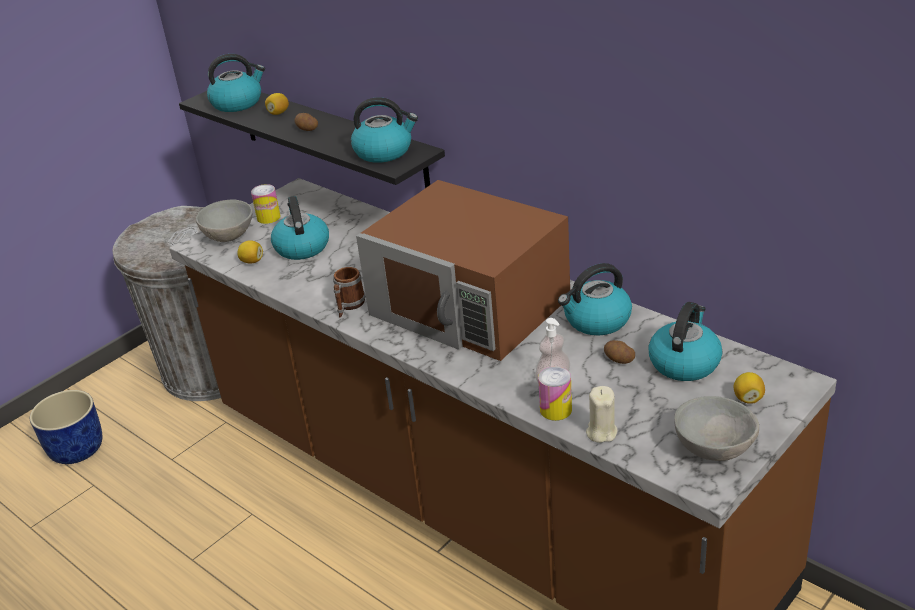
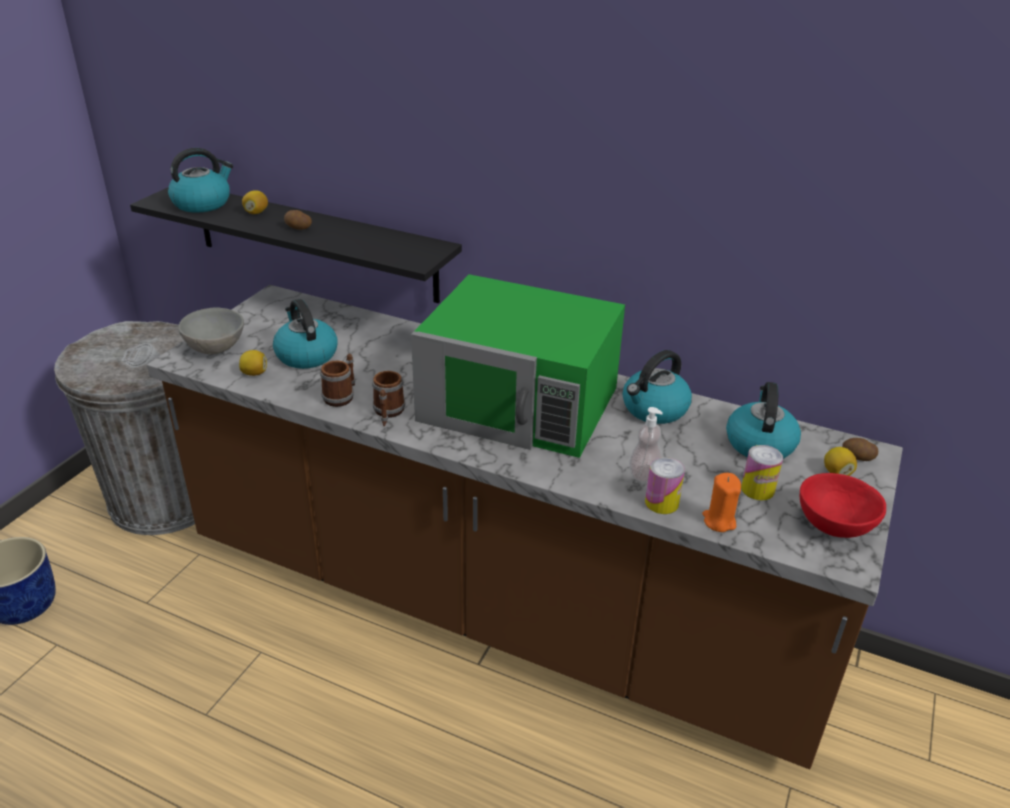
camera: 20 degrees left, 0 degrees up
can [251,184,281,224] -> can moved to [741,445,783,501]
kettle [351,97,418,163] -> none
brown microwave [356,180,570,361] -> green microwave [411,274,625,458]
beige candle [586,386,618,443] -> orange candle [702,473,741,532]
potato [604,340,635,364] -> potato moved to [842,438,878,461]
grey bowl [674,396,759,461] -> red bowl [800,473,886,538]
none -> mug [320,354,355,407]

